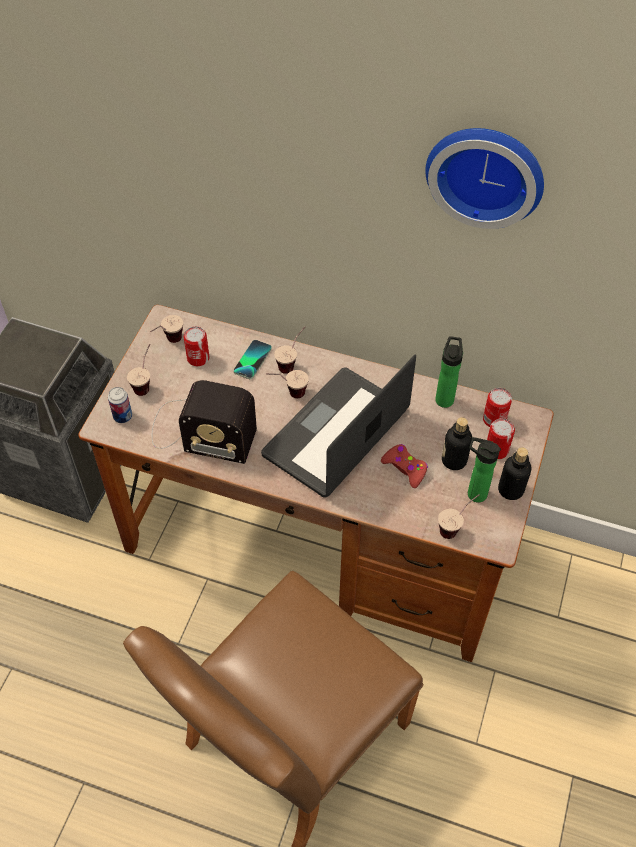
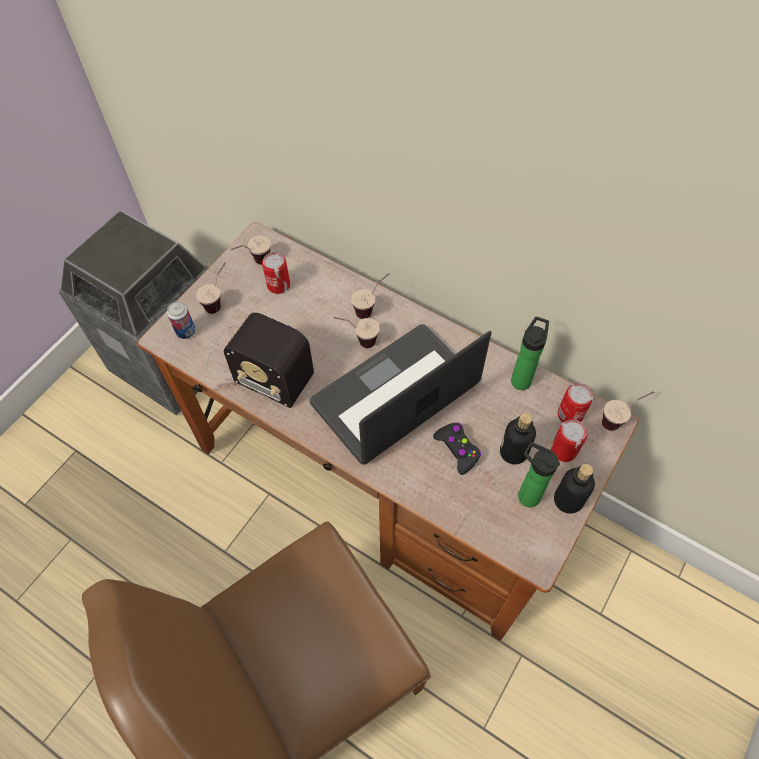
camera: 15 degrees right, 5 degrees up
phone [233,340,272,379] -> none
red game controller [381,444,428,488] -> black game controller [433,423,481,475]
wall clock [425,128,544,229] -> none
cup [438,494,480,539] -> cup moved to [602,391,654,431]

